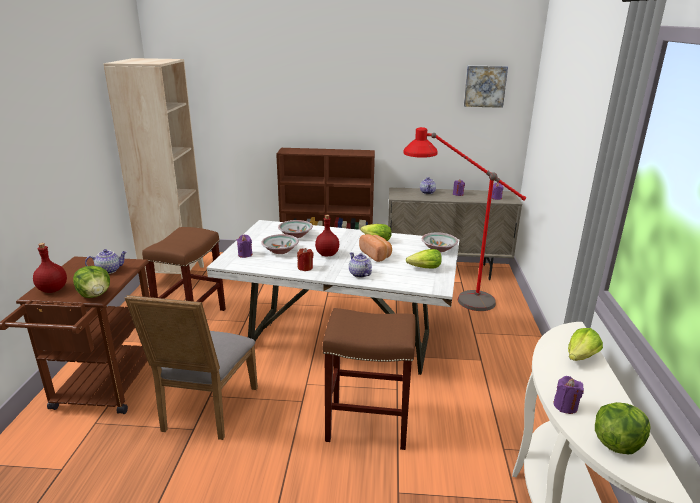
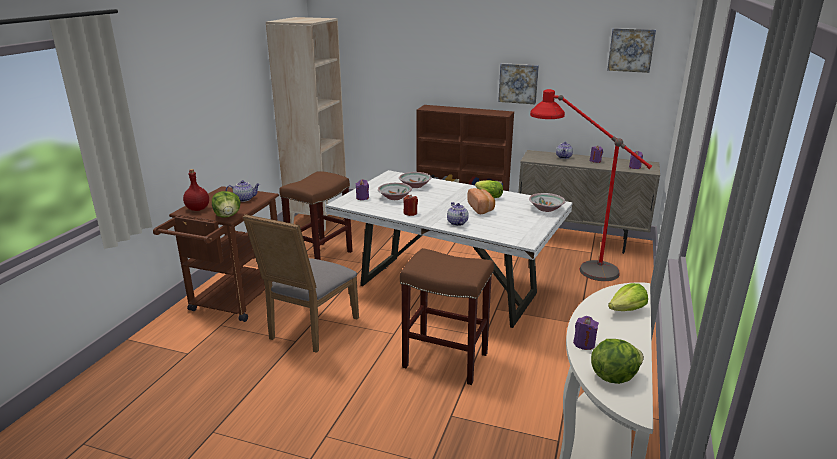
camera: 15 degrees right, 0 degrees up
red bottle [315,215,339,256] -> none
lettuce [406,249,442,269] -> none
none -> picture [498,63,539,104]

